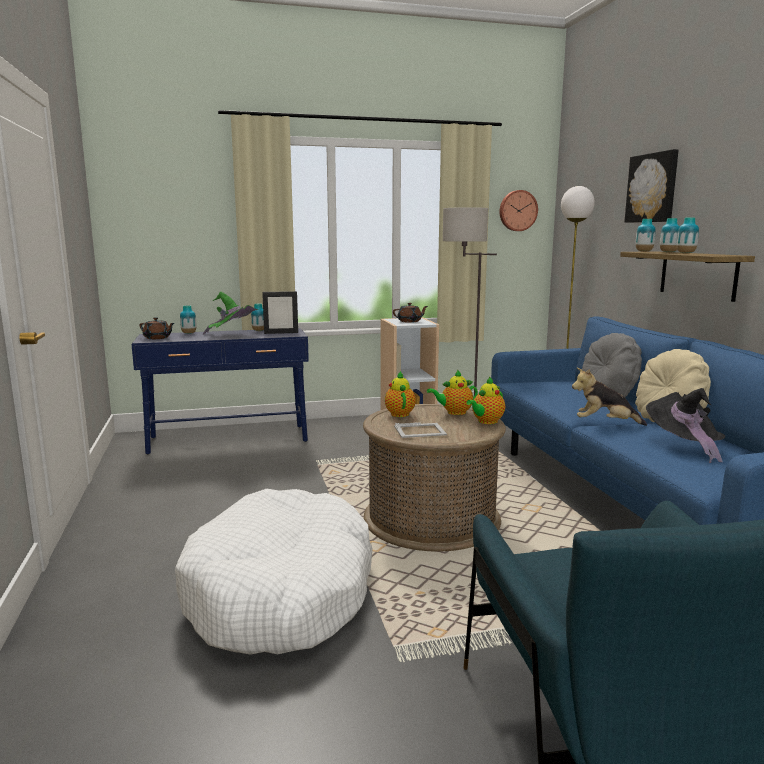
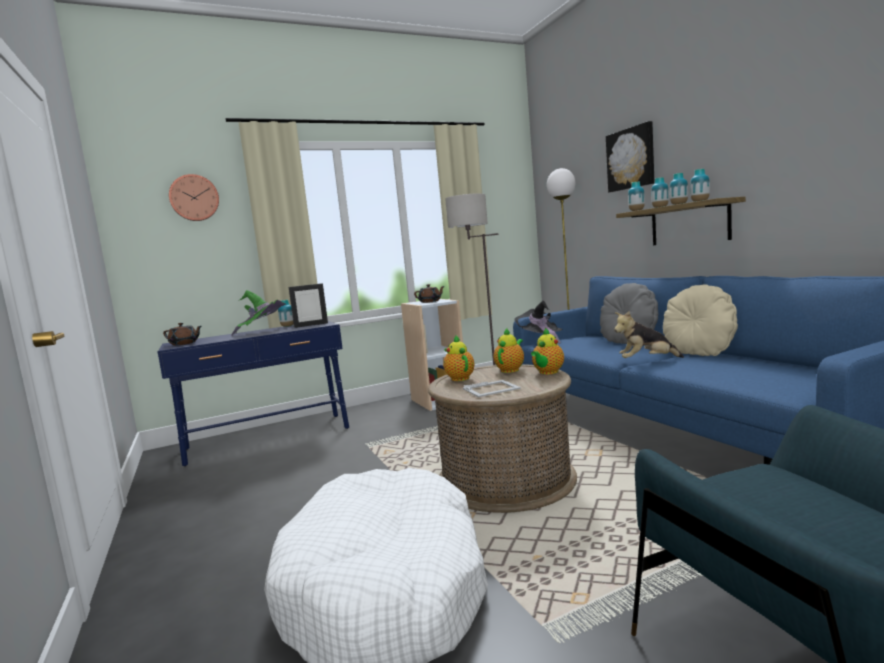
camera: 10 degrees left, 5 degrees down
vase [180,305,196,334] -> vase moved to [690,169,710,202]
teapot [427,370,478,415] -> teapot turned 150 degrees clockwise [494,328,524,373]
wall clock [499,190,538,231] -> wall clock moved to [169,174,219,221]
black hat [646,388,725,463] -> black hat moved to [514,301,562,343]

